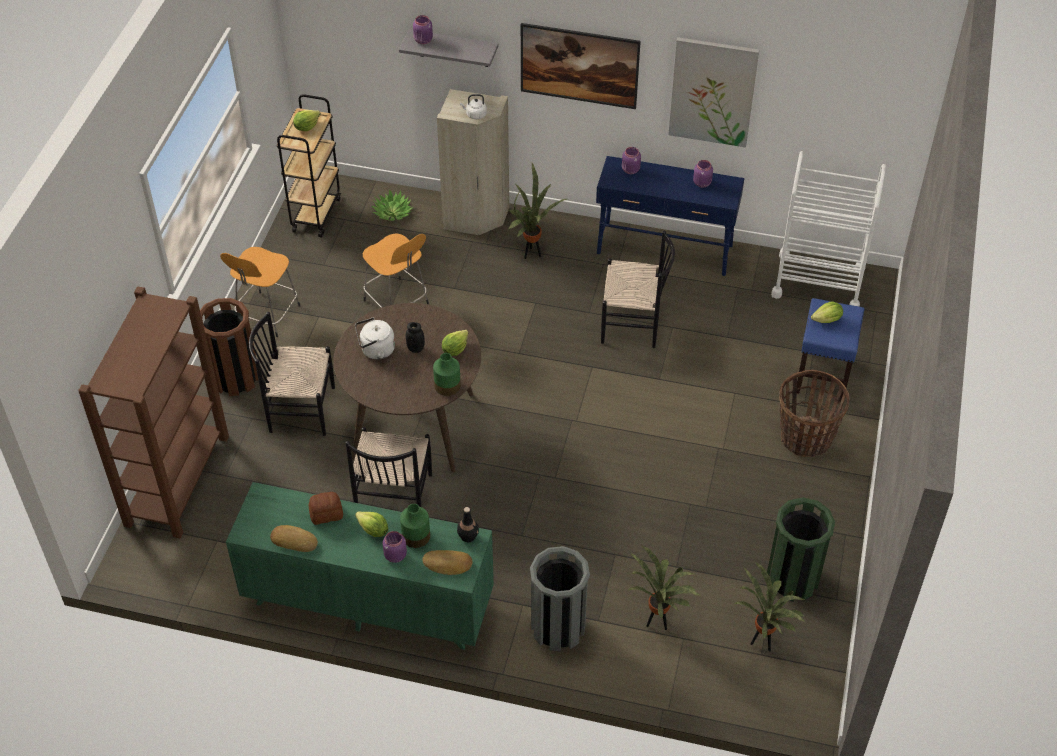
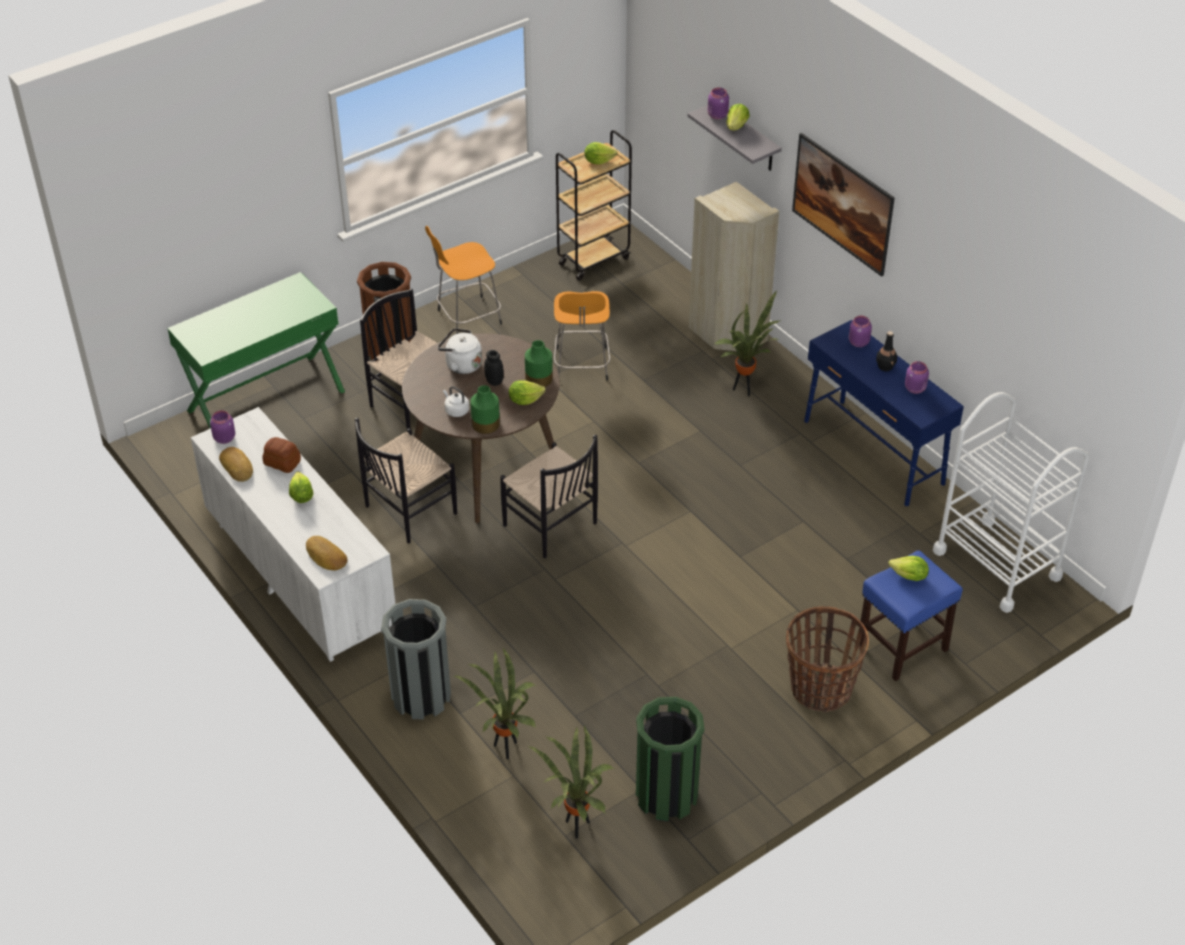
camera: 40 degrees right, 5 degrees down
brown bookcase [78,287,229,538] -> green console table [167,272,345,428]
green dresser [226,482,494,650] -> white dresser [191,407,395,662]
potted plant [372,189,413,221] -> none
purple jar [382,531,407,563] -> purple jar moved to [210,410,235,444]
green vase [400,504,430,548] -> green vase moved to [525,340,553,387]
black bottle [457,507,479,542] -> black bottle moved to [876,331,897,371]
white kettle [460,94,487,119] -> white kettle moved to [443,386,469,417]
black chair [601,231,675,348] -> black chair moved to [500,435,598,558]
picture [668,37,759,147] -> none
none -> lettuce [727,104,750,131]

